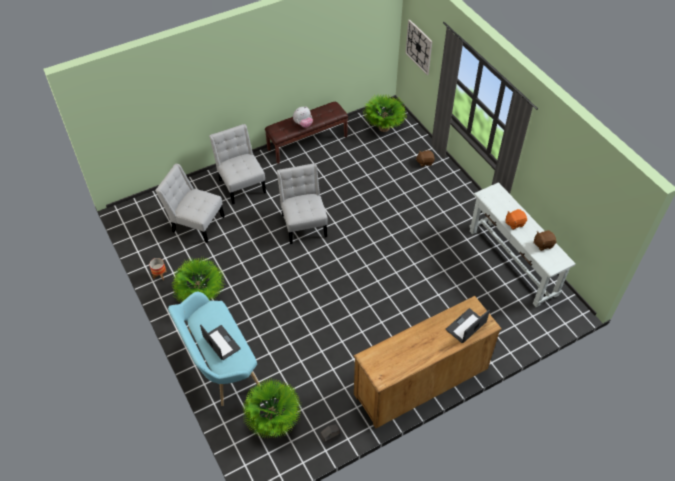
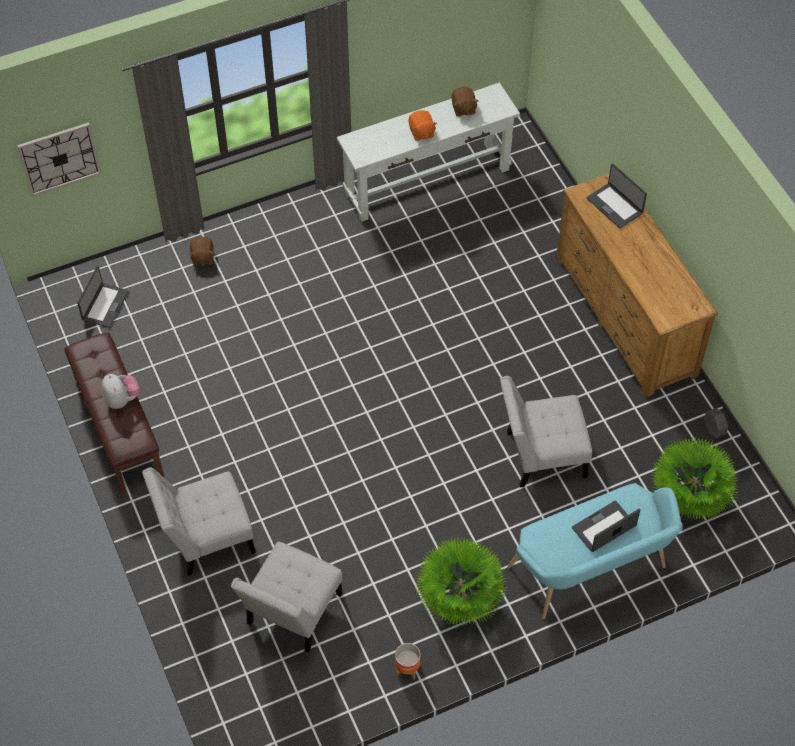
camera: 85 degrees left, 5 degrees up
white chair [277,163,328,244] -> white chair moved to [500,376,592,488]
potted plant [363,94,407,132] -> laptop [77,266,129,328]

